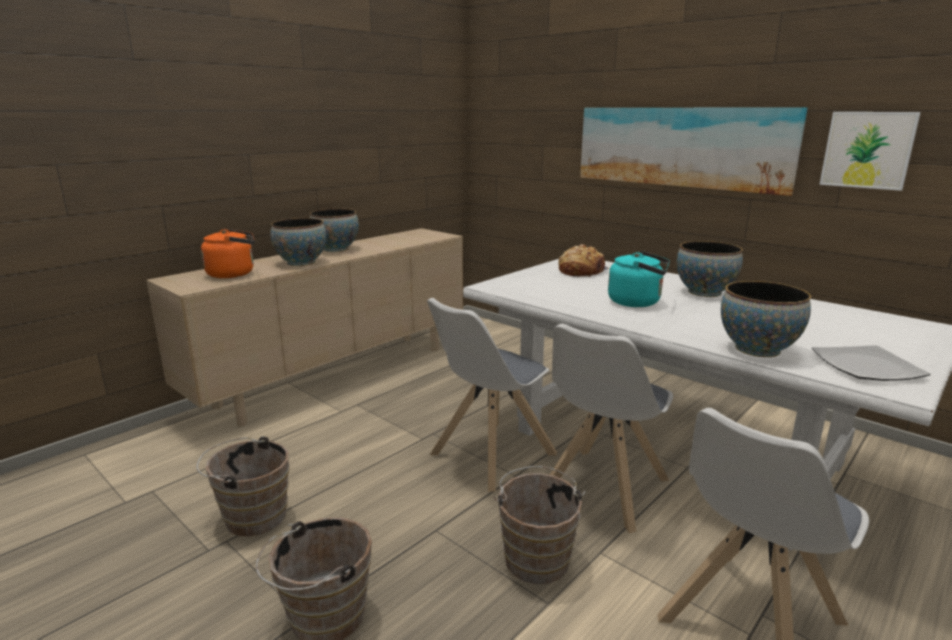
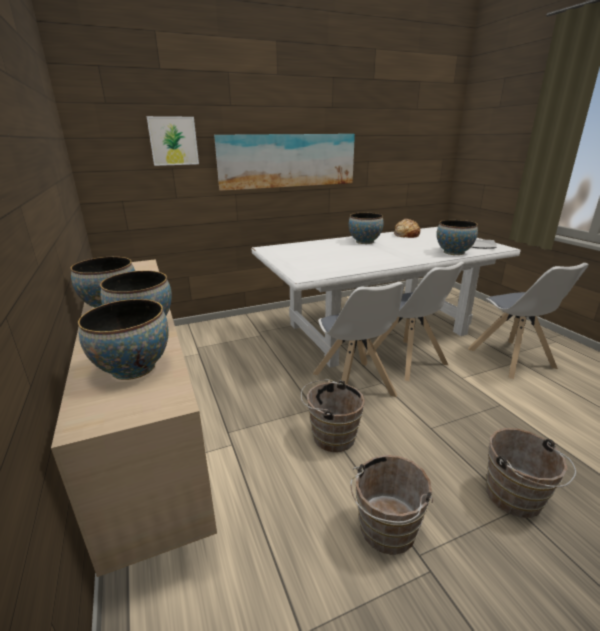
camera: 65 degrees left, 5 degrees up
orange kettle [201,229,255,278] -> bowl [78,299,168,380]
brown bucket [494,466,585,584] -> brown bucket moved to [301,379,365,452]
bread [559,244,610,277] -> bread moved to [394,219,420,238]
turquoise kettle [608,251,670,307] -> none
picture [819,112,921,191] -> picture moved to [147,116,199,166]

